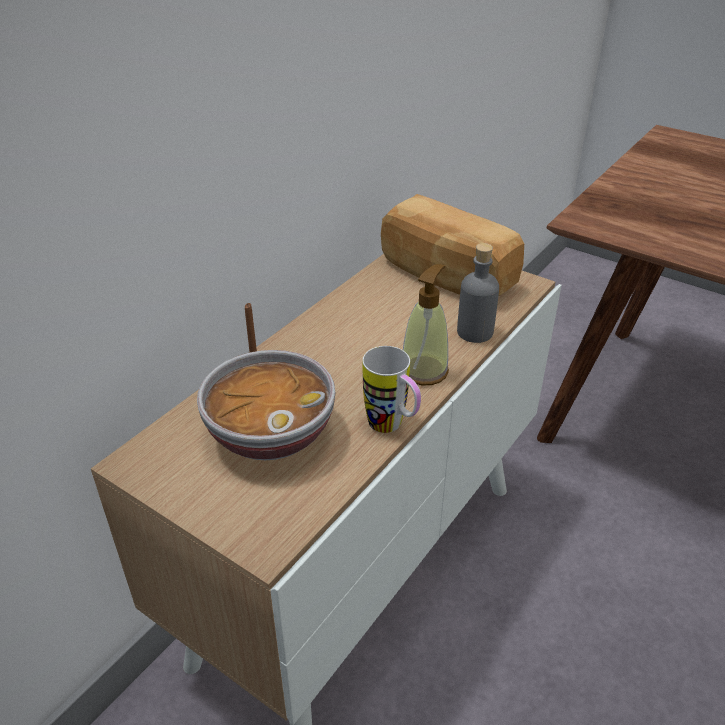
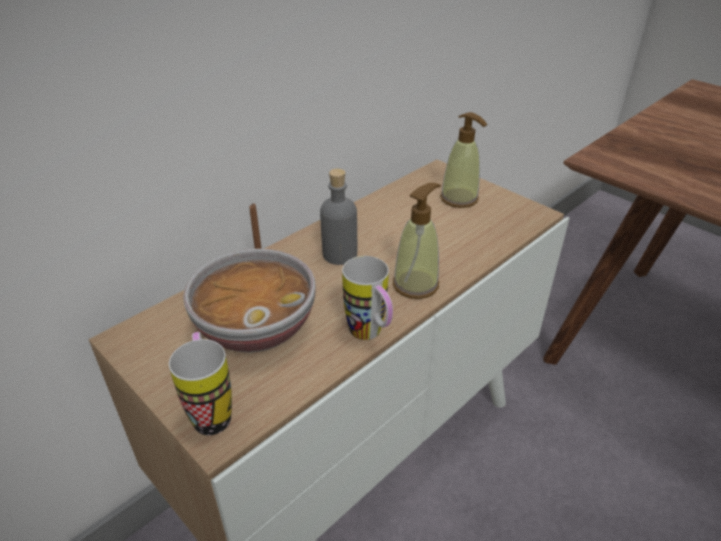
camera: 10 degrees right, 0 degrees up
bread [381,194,524,296] -> soap dispenser [440,112,487,208]
grey bottle [457,243,499,343] -> grey bottle moved to [320,168,357,265]
none -> mug [169,332,232,435]

